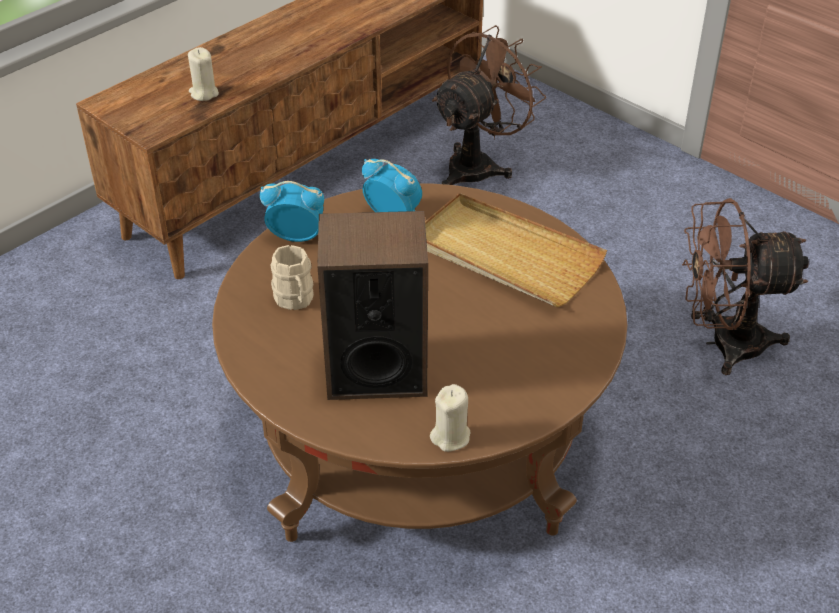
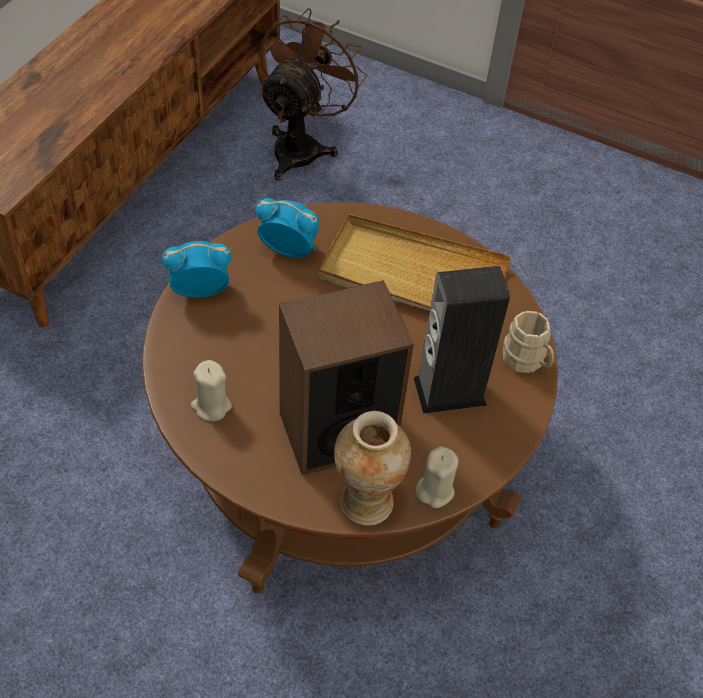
camera: 20 degrees left, 10 degrees up
beige candle [188,47,219,101] -> beige candle moved to [191,360,232,421]
beige mug [271,245,314,310] -> beige mug moved to [503,311,554,373]
brown fan [682,198,809,375] -> none
none -> vase [334,411,411,526]
none -> speaker [414,266,510,414]

